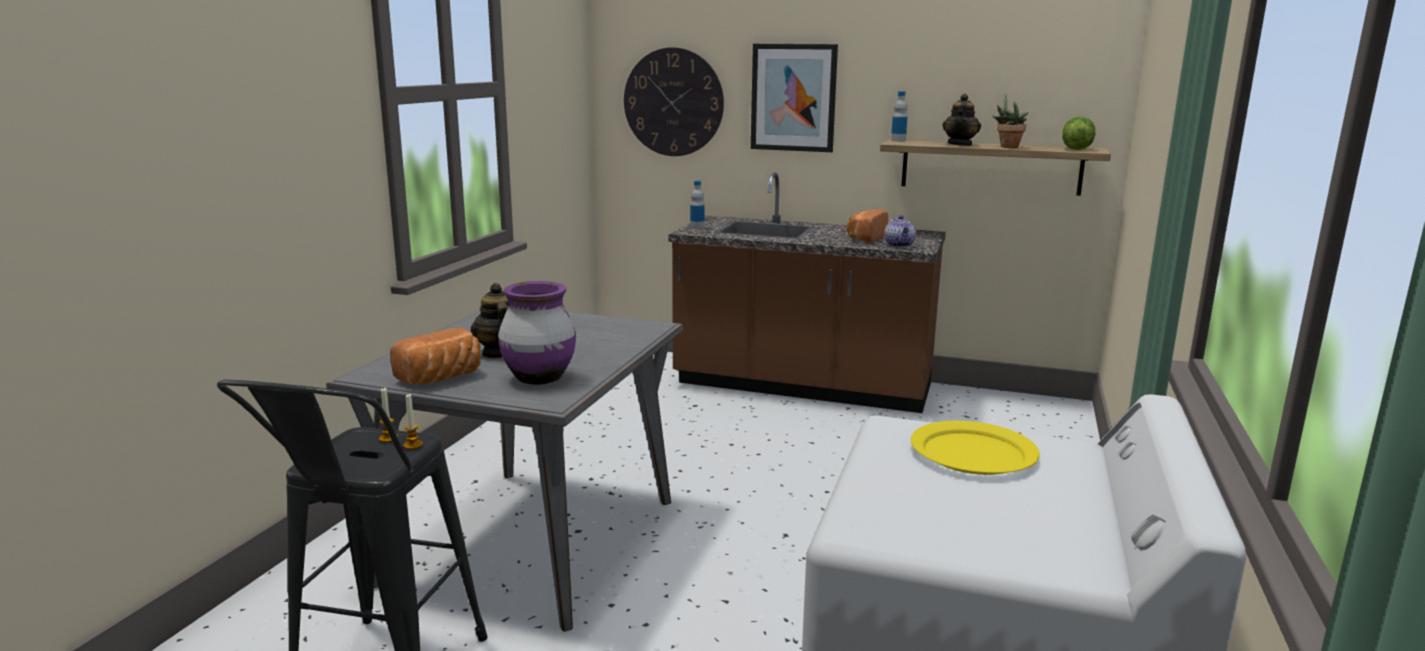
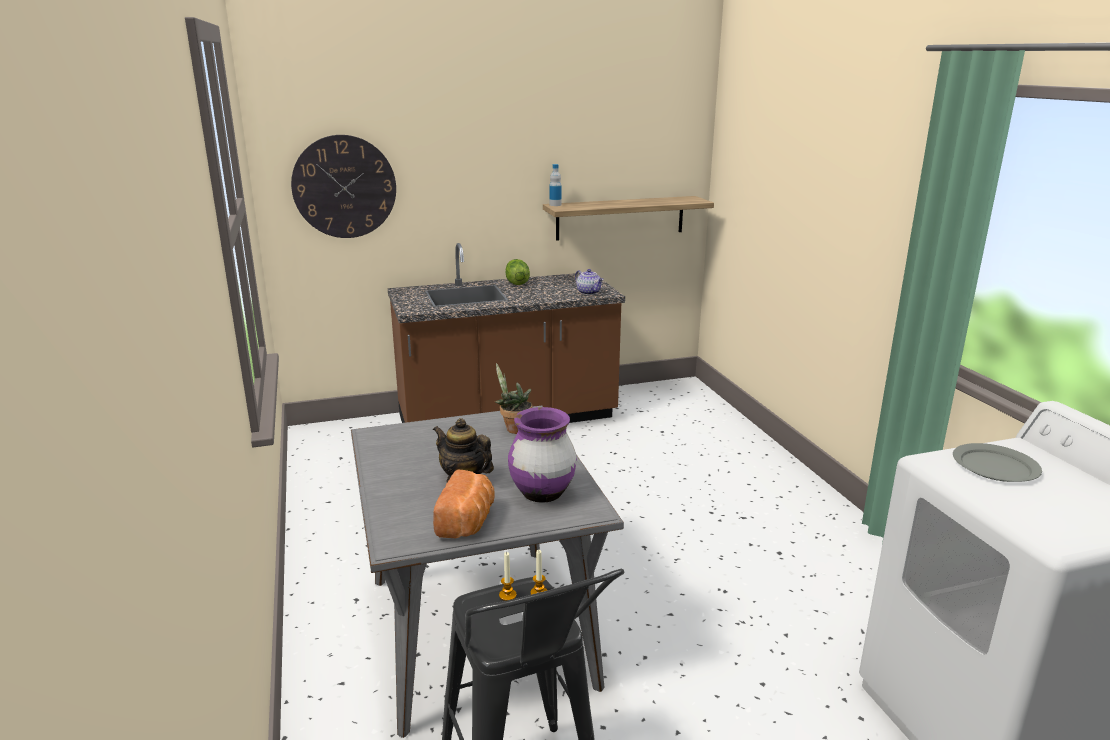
camera: 35 degrees left, 5 degrees up
bottle [690,180,705,229] -> none
picture [751,44,838,152] -> none
bread [847,210,888,243] -> none
yellow plate [911,421,1040,475] -> grey plate [953,443,1042,482]
teapot [942,94,981,146] -> none
potted plant [992,94,1028,148] -> potted plant moved to [495,363,532,434]
lettuce [1062,117,1095,150] -> lettuce moved to [506,259,530,285]

